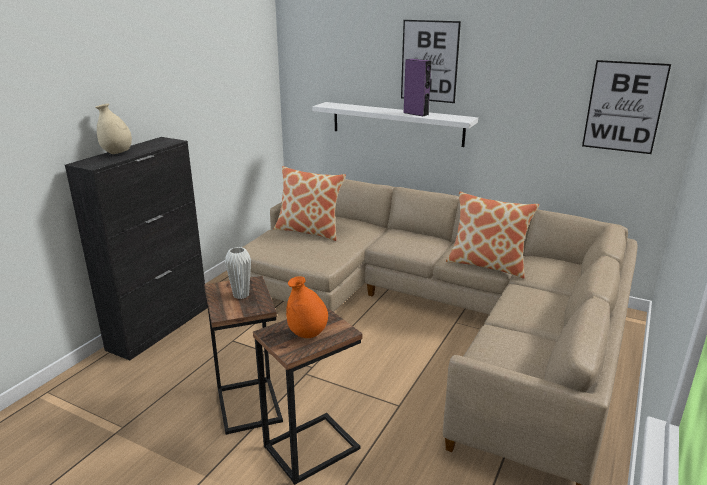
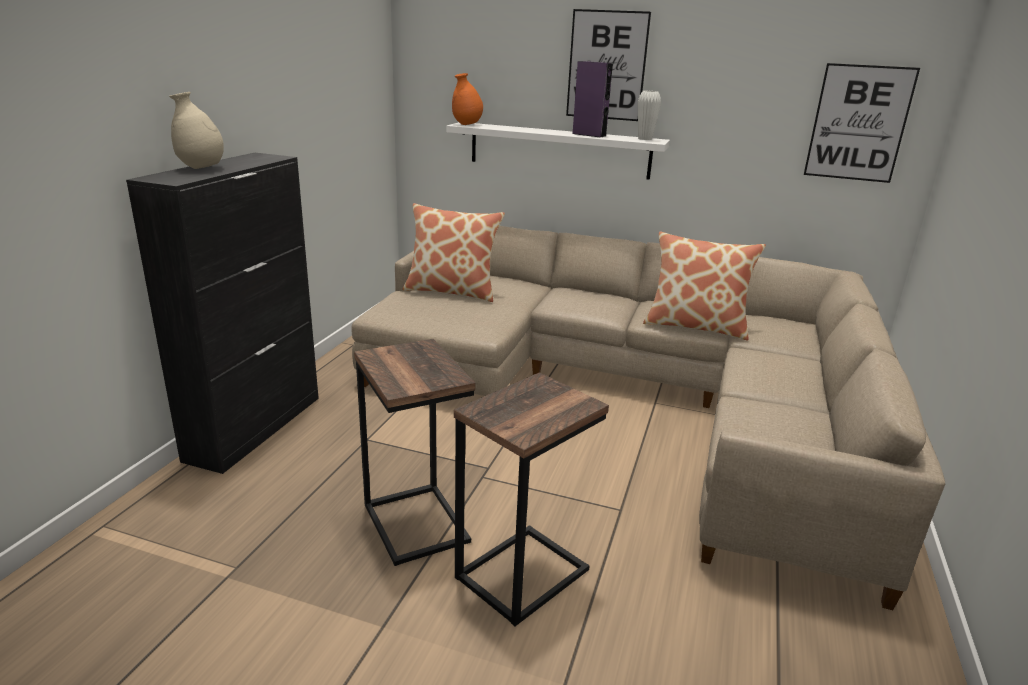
camera: 10 degrees left, 0 degrees up
white vase [225,247,251,299] -> white vase moved to [638,91,661,140]
orange vase [286,276,328,338] -> orange vase moved to [452,73,483,125]

